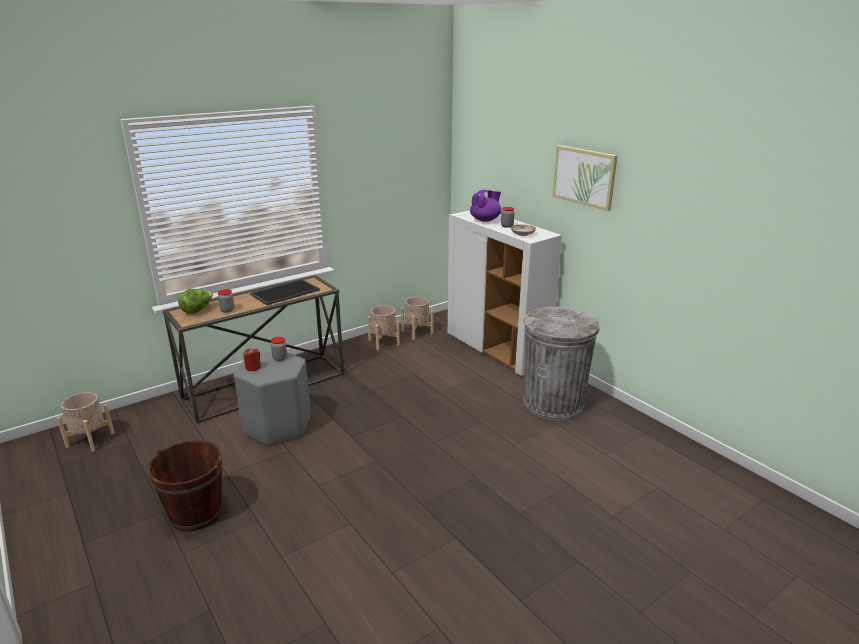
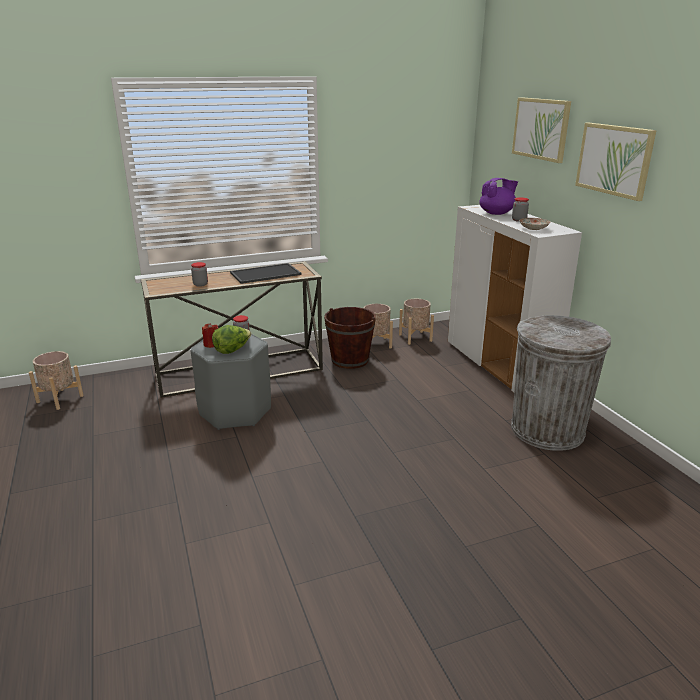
camera: 15 degrees right, 0 degrees up
brown bucket [147,440,222,532] -> brown bucket moved to [324,307,376,369]
lettuce [178,289,213,314] -> lettuce moved to [212,325,252,354]
none -> picture [512,97,571,163]

